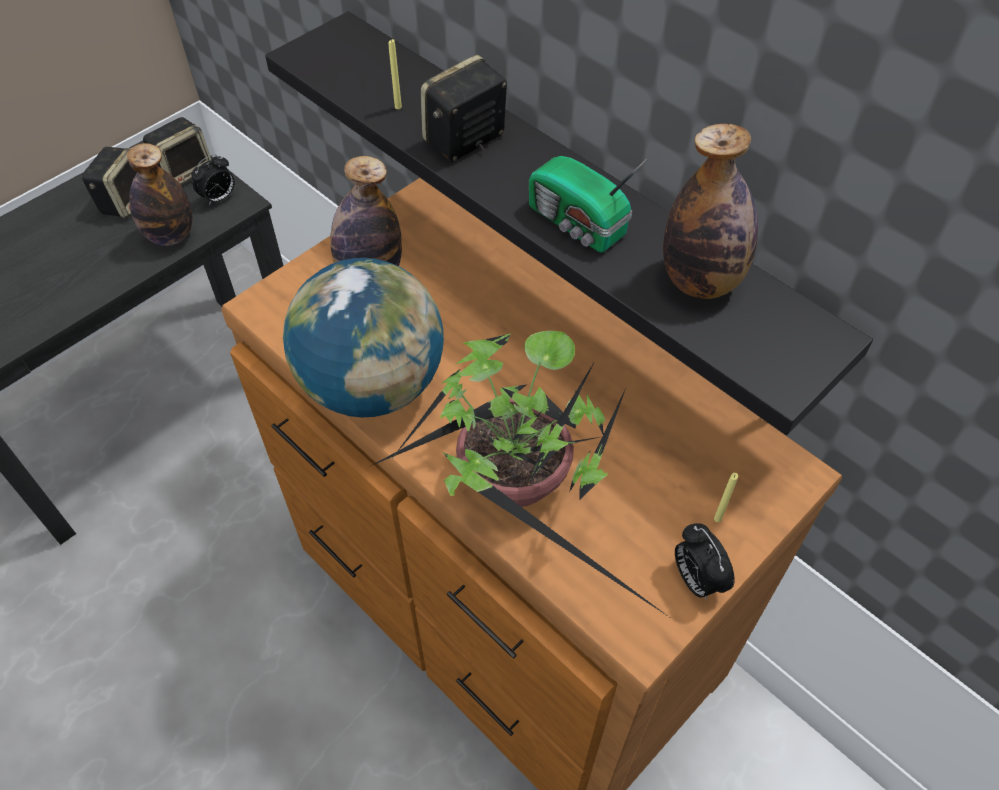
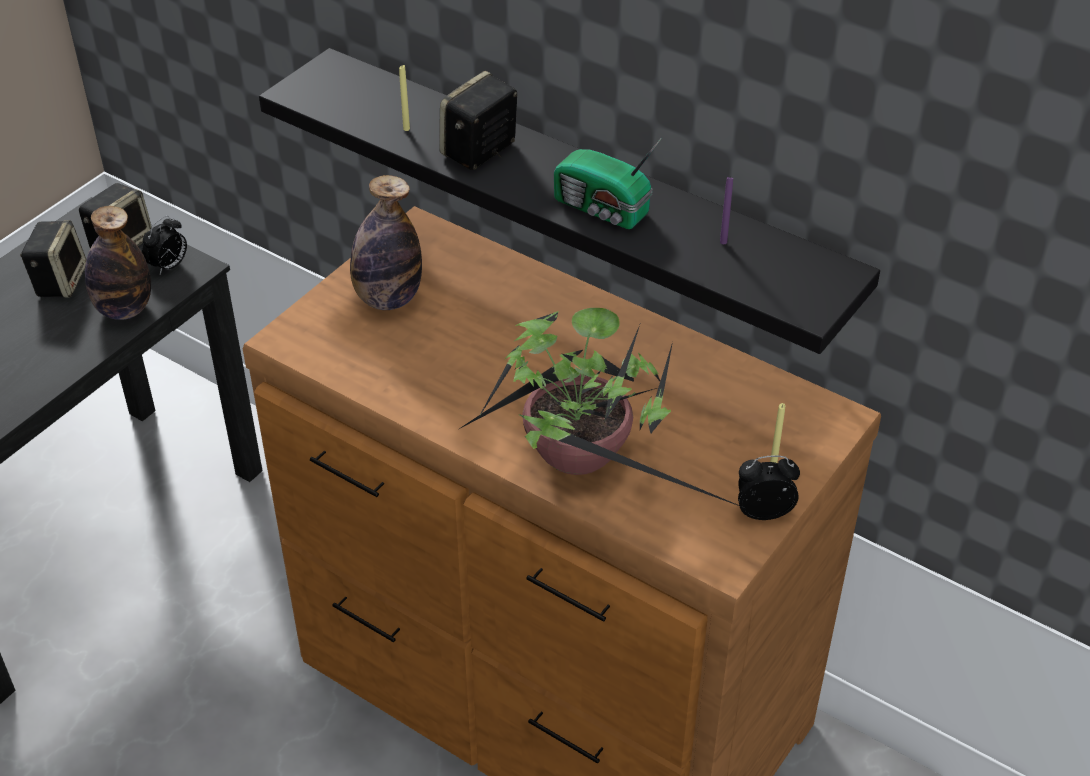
camera: 10 degrees left, 10 degrees down
globe [283,258,444,417] -> none
bottle [663,124,758,299] -> purple candle [720,177,733,244]
alarm clock [675,523,735,601] -> alarm clock turned 120 degrees clockwise [738,455,800,520]

